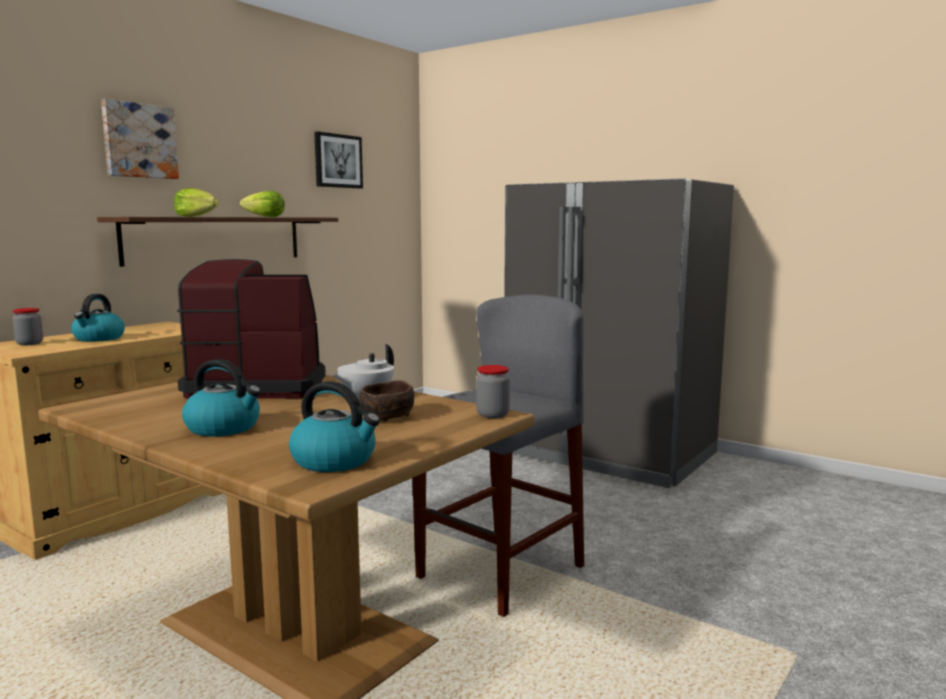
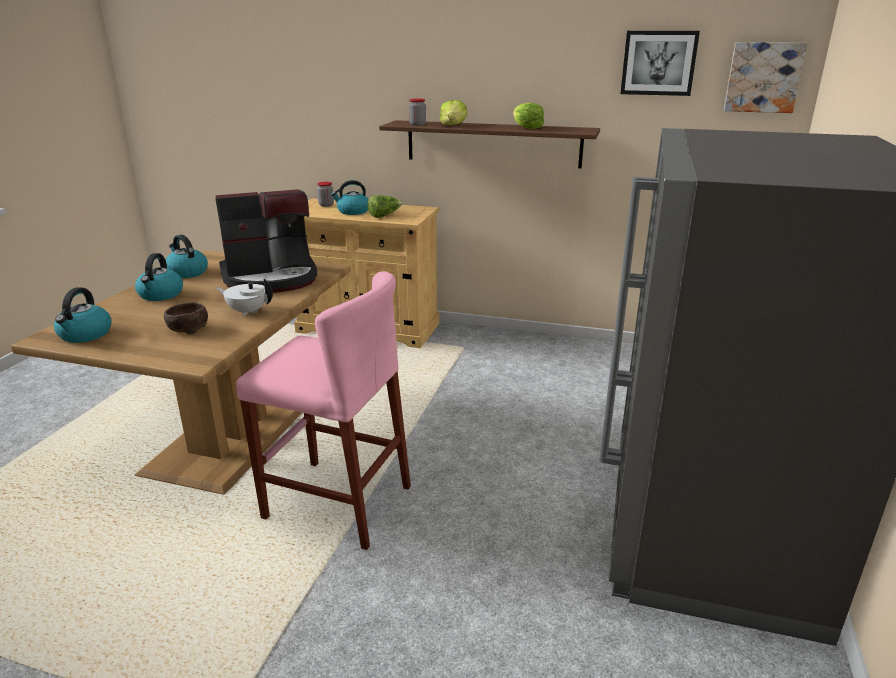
camera: 70 degrees right, 15 degrees up
picture [101,99,179,179] -> picture moved to [724,42,808,113]
coffee machine [177,259,326,399] -> coffee machine turned 90 degrees clockwise [215,189,317,293]
grey stool [412,294,584,617] -> pink stool [236,271,411,550]
jar [476,365,510,418] -> jar moved to [409,98,426,126]
none -> kettle [165,235,208,278]
none -> lettuce [367,195,403,218]

